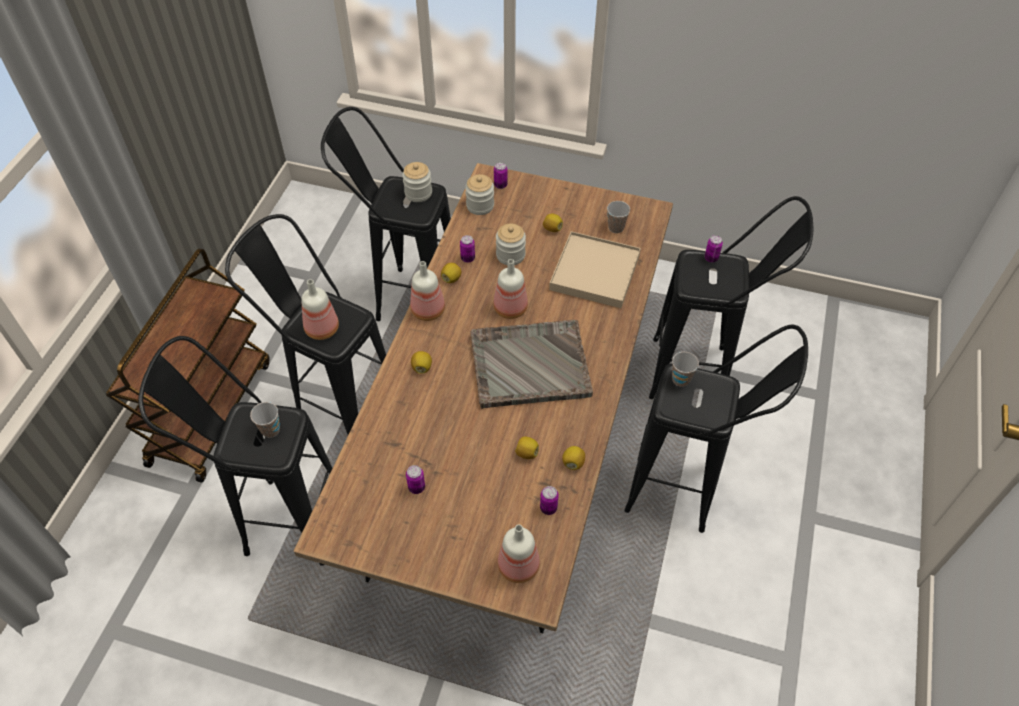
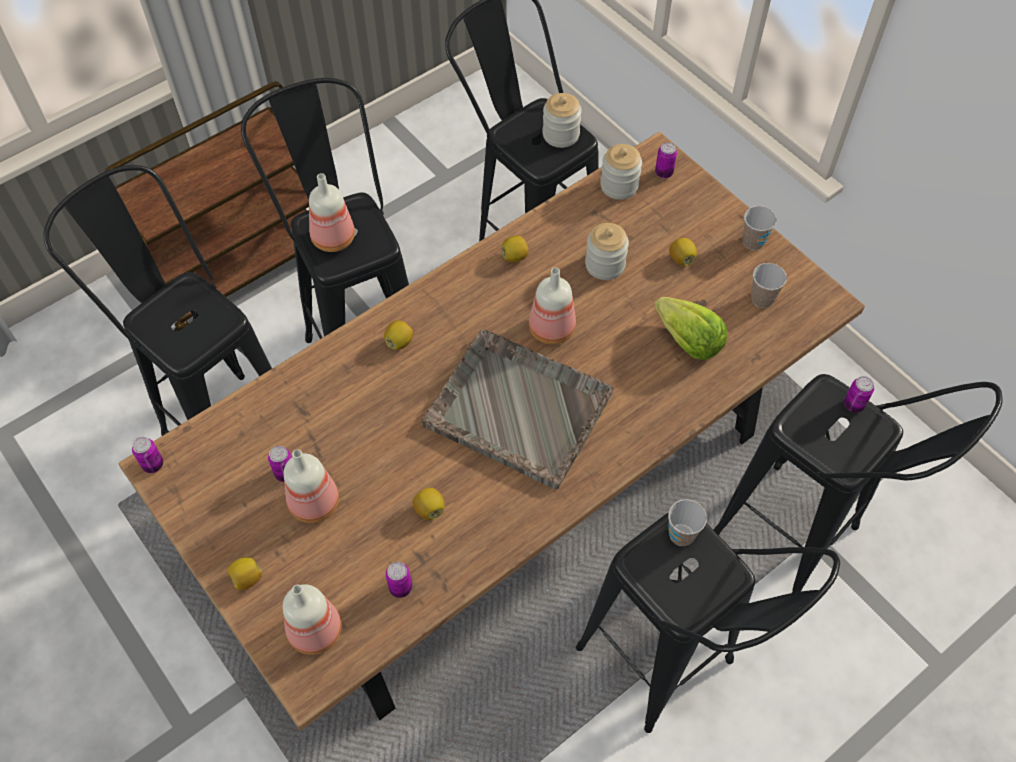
camera: 35 degrees right, 5 degrees up
cup [250,402,280,438] -> cup moved to [743,206,777,250]
bottle [410,261,445,321] -> bottle moved to [284,449,339,523]
can [460,235,475,263] -> can moved to [132,437,163,473]
beige tray [549,231,641,308] -> lettuce [654,297,728,360]
lemon [562,446,585,470] -> lemon moved to [228,557,262,590]

